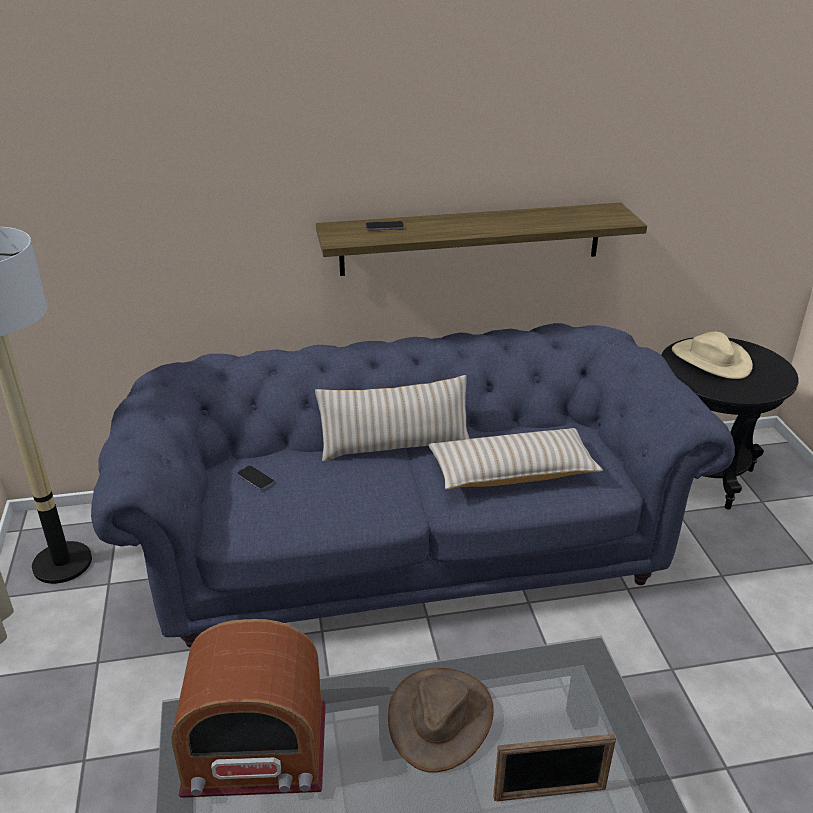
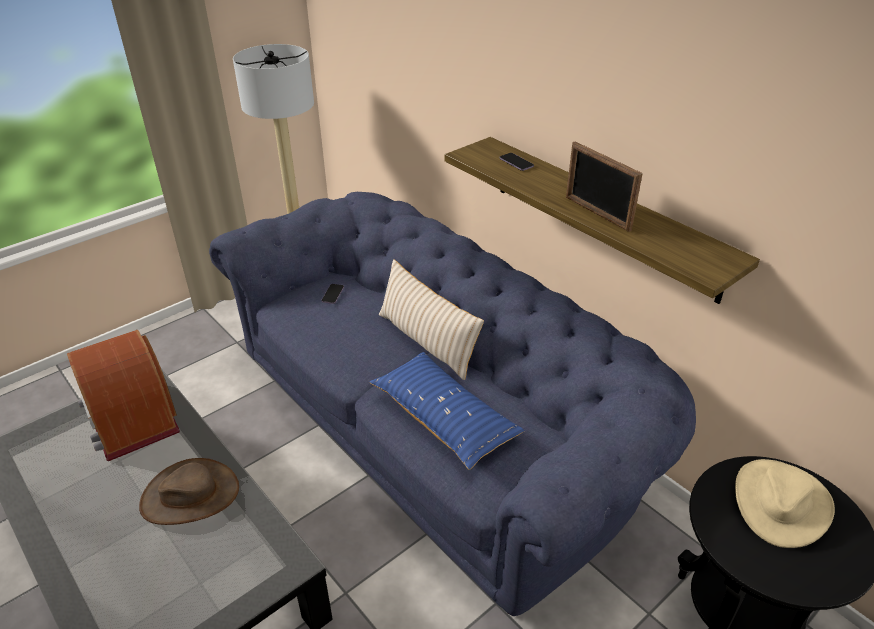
camera: 60 degrees right, 5 degrees up
beige pillow [429,428,603,490] -> blue pillow [369,352,525,470]
picture frame [493,734,616,801] -> picture frame moved to [566,142,643,232]

